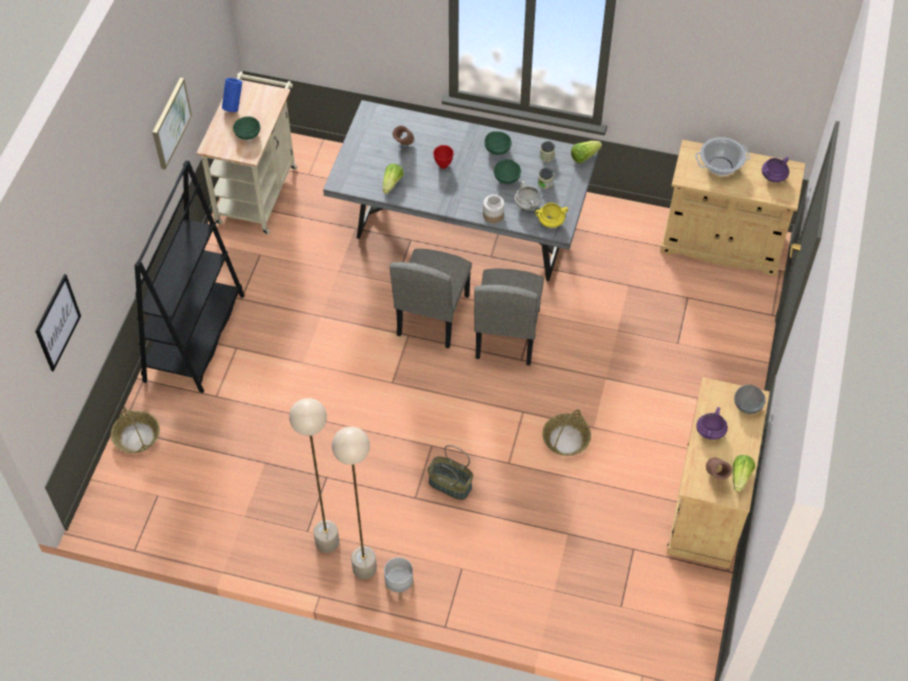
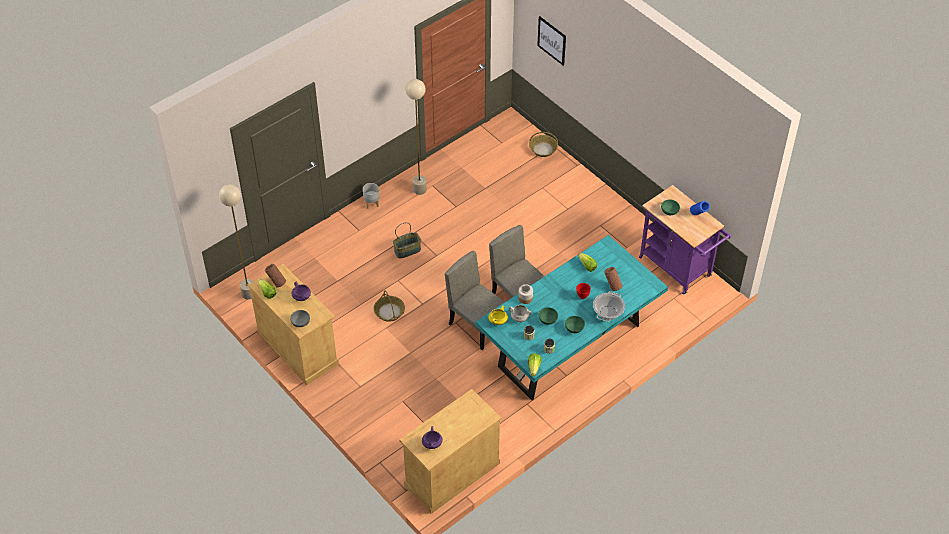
camera: 125 degrees right, 5 degrees down
black bookcase [135,160,245,393] -> none
picture [153,78,192,170] -> none
beige cart [197,72,297,235] -> purple cart [639,185,731,295]
grey dining table [323,100,598,281] -> turquoise dining table [475,235,668,400]
beige floor lamp [332,427,377,579] -> beige floor lamp moved to [219,184,254,300]
cooking pot [695,137,751,176] -> cooking pot moved to [593,291,625,322]

